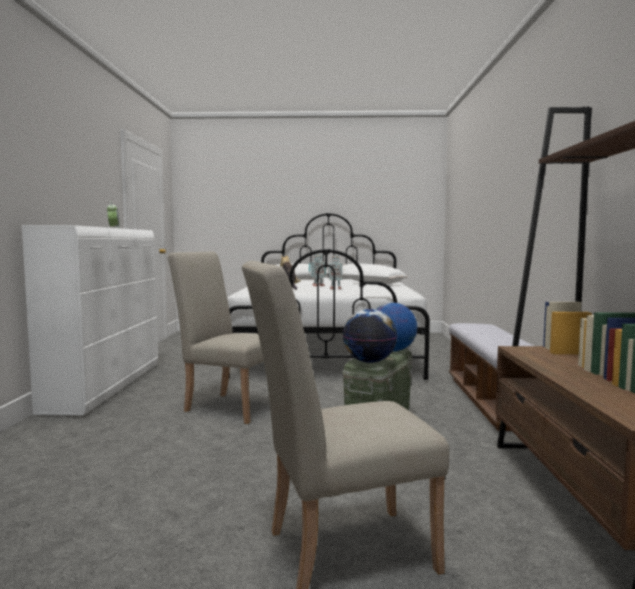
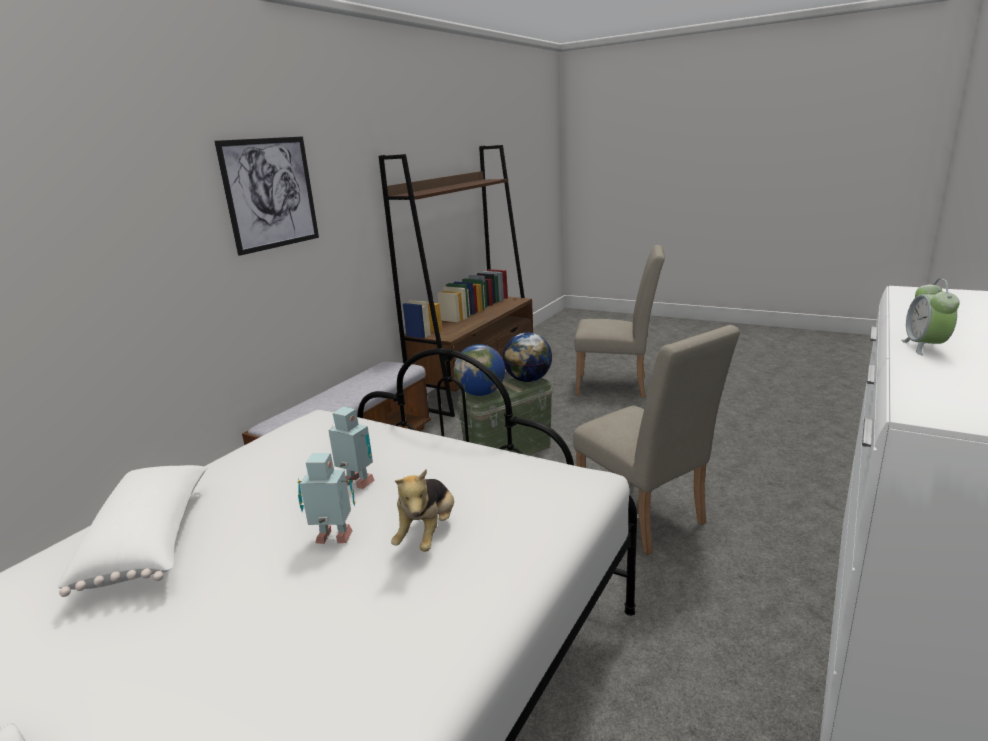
camera: 150 degrees left, 15 degrees up
none -> picture [214,136,319,256]

